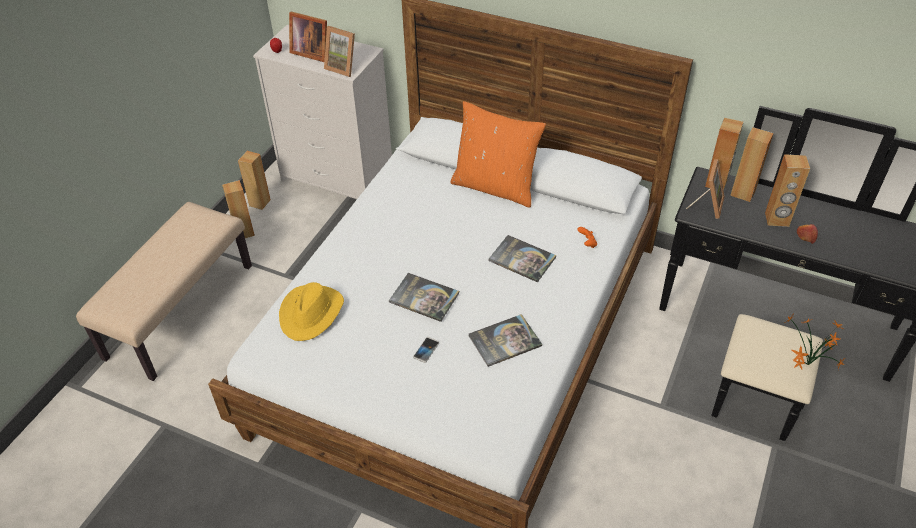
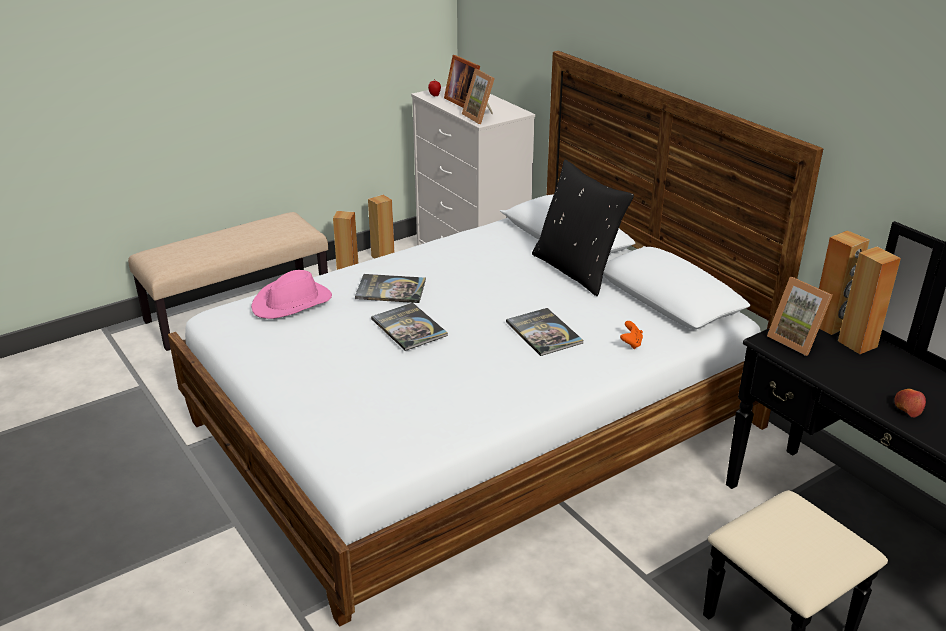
camera: 30 degrees right, 15 degrees down
yellow hat [279,282,344,341] -> pink hat [251,270,332,319]
phone [413,337,440,363] -> none
orange pillow [450,101,546,208] -> black pillow [532,160,634,296]
book [469,314,542,367] -> book moved to [355,274,426,303]
picture frame [686,159,725,219] -> picture frame turned 90 degrees clockwise [767,277,833,356]
brown speaker [765,154,810,227] -> none
potted plant [784,313,845,369] -> none

